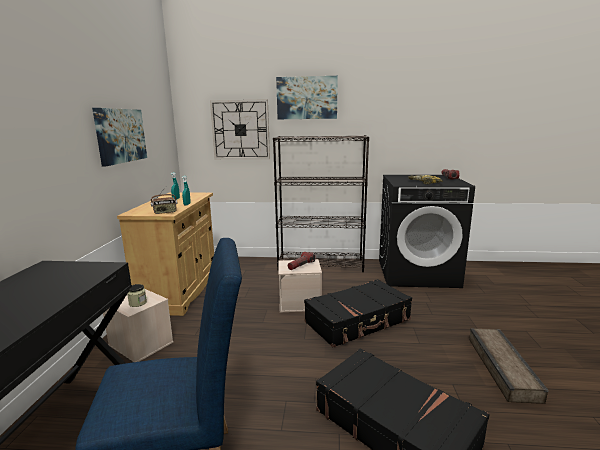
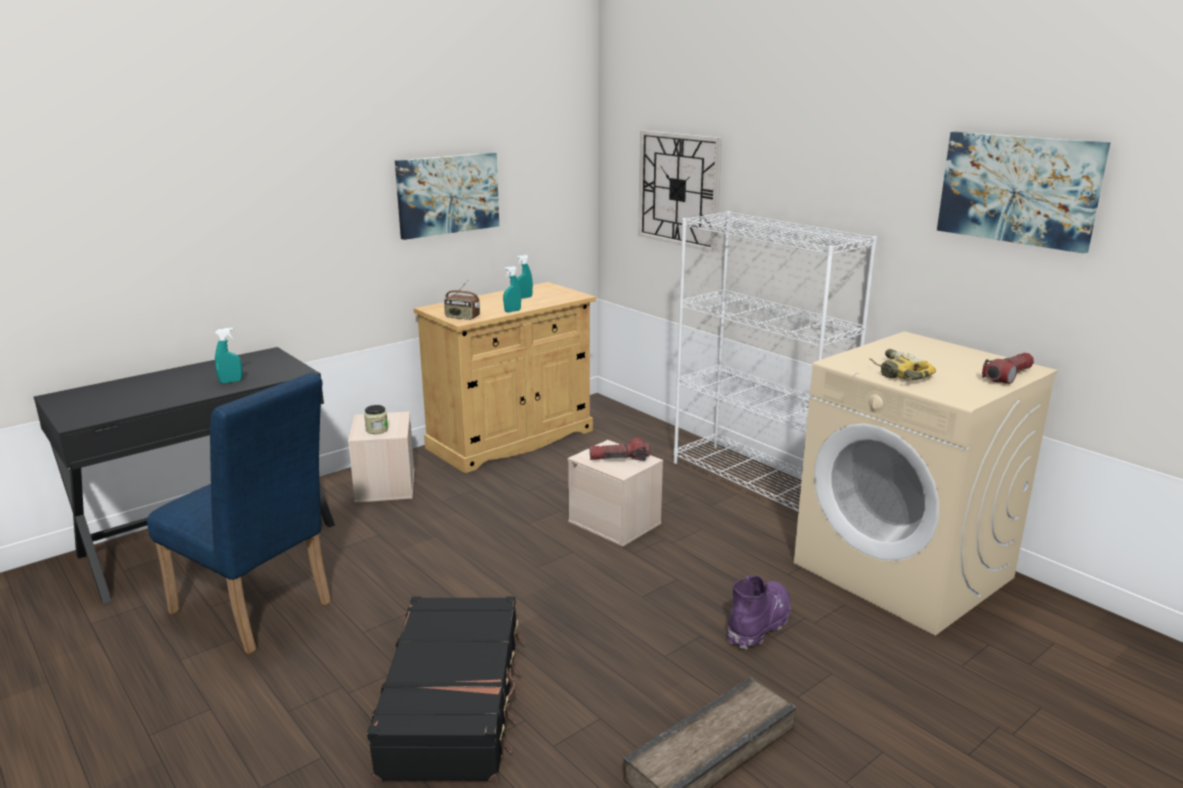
camera: 45 degrees right, 5 degrees up
black bookcase [273,135,369,272] -> white bookcase [674,211,877,512]
picture [276,76,338,119] -> picture moved to [937,132,1111,254]
black suitcase [304,279,412,347] -> none
black washing machine [379,175,475,288] -> beige washing machine [794,331,1058,636]
none -> turquoise spray bottle [215,328,243,384]
none -> purple boot [727,575,791,649]

